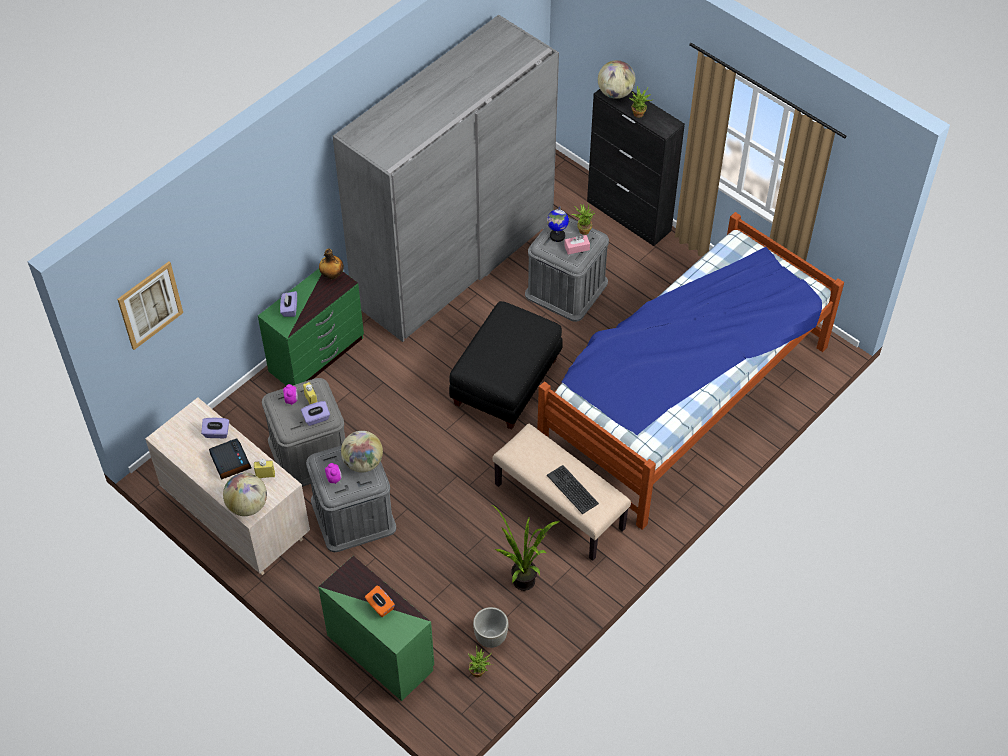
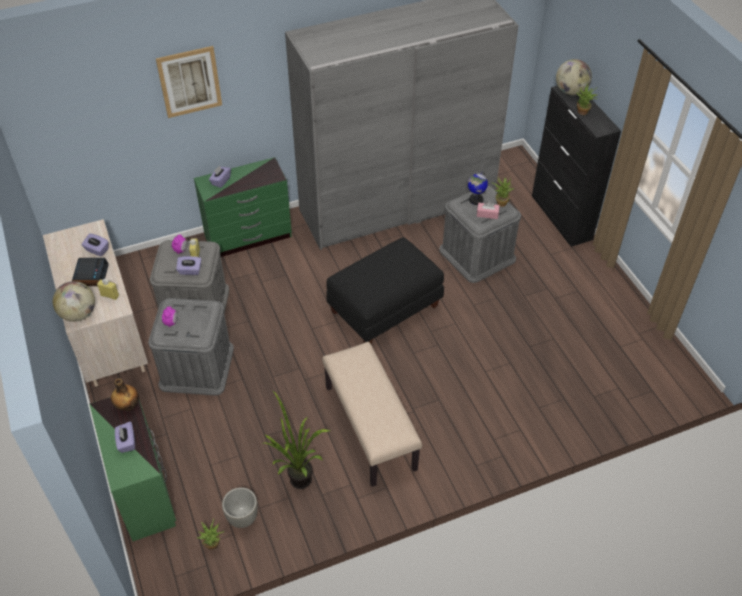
camera: 25 degrees right, 5 degrees down
picture [117,262,183,350] -> picture moved to [156,46,222,118]
bottle [319,249,344,279] -> bottle moved to [111,378,139,411]
globe [341,431,383,472] -> none
orange tissue box [365,585,395,617] -> purple tissue box [115,421,135,453]
bed [537,212,844,530] -> none
keyboard [547,465,599,514] -> none

